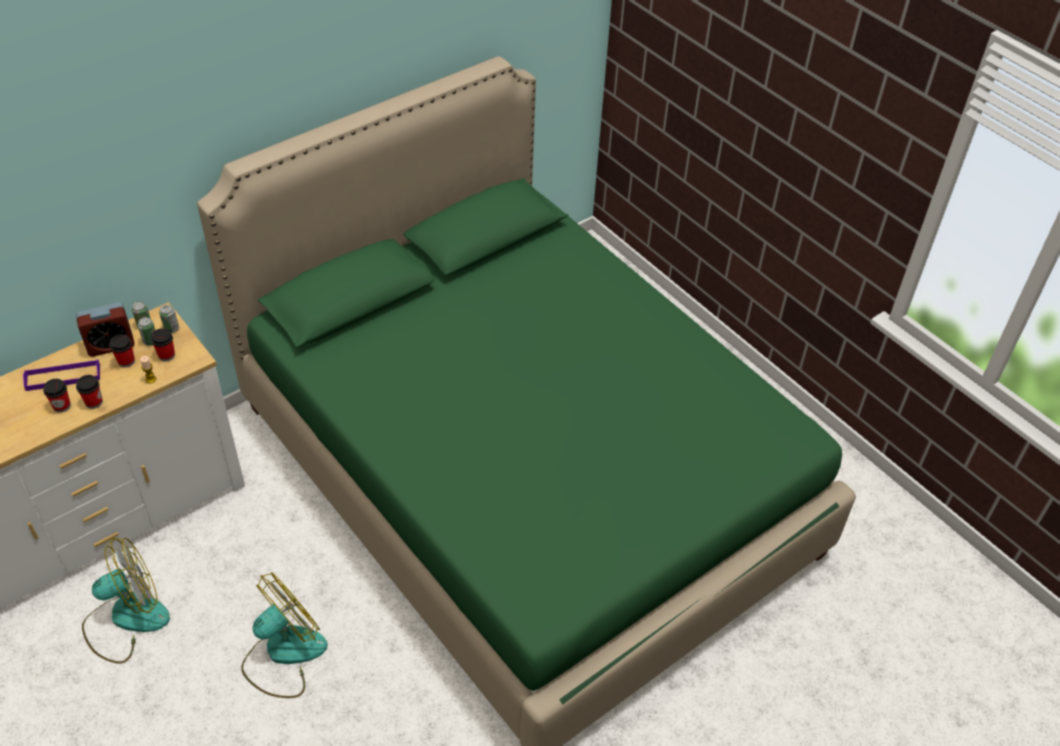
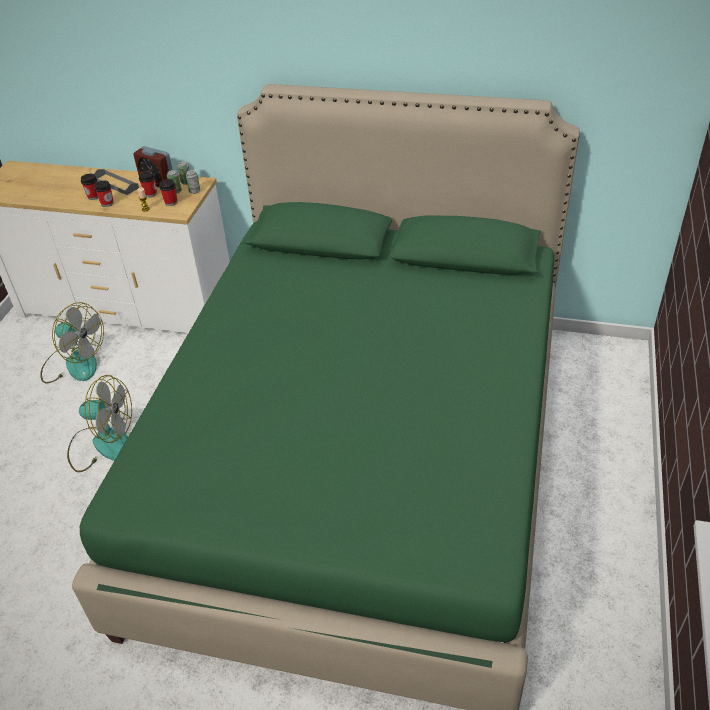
camera: 55 degrees right, 5 degrees down
purple tray [23,359,100,391] -> grey tray [94,169,139,195]

